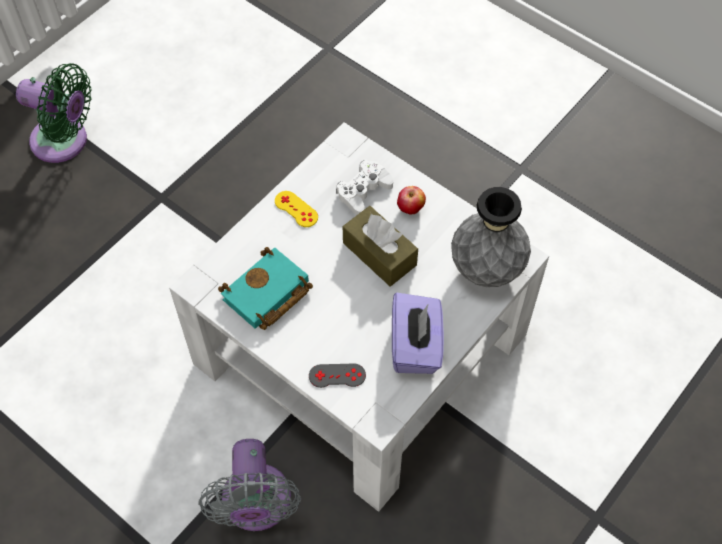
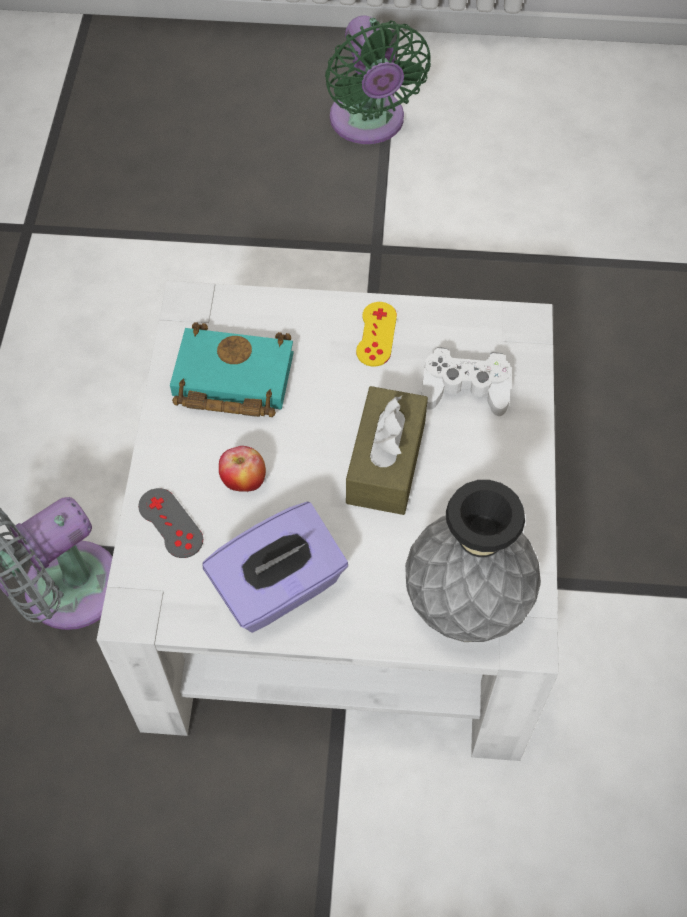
camera: 55 degrees right, 0 degrees up
apple [397,186,426,215] -> apple moved to [219,446,266,492]

